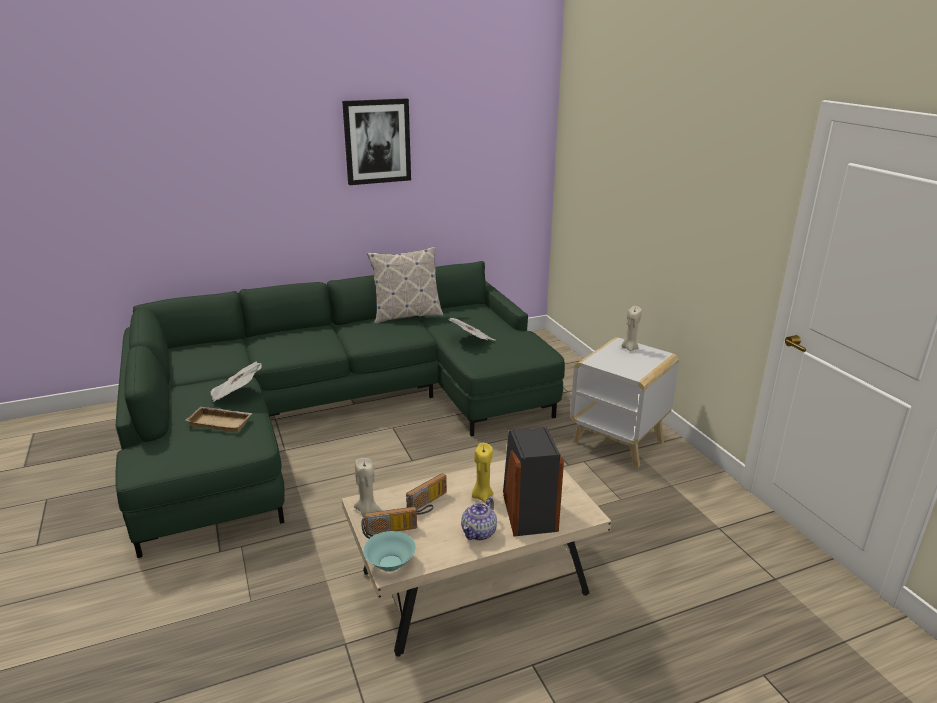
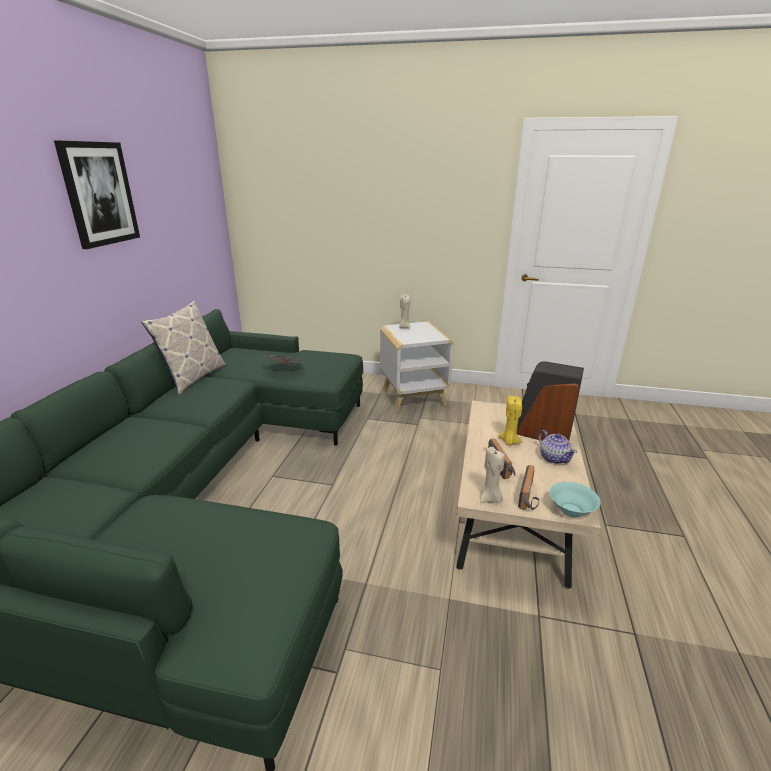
camera: 55 degrees left, 0 degrees up
beige tray [186,407,253,432] -> none
newspaper [210,362,262,402] -> none

